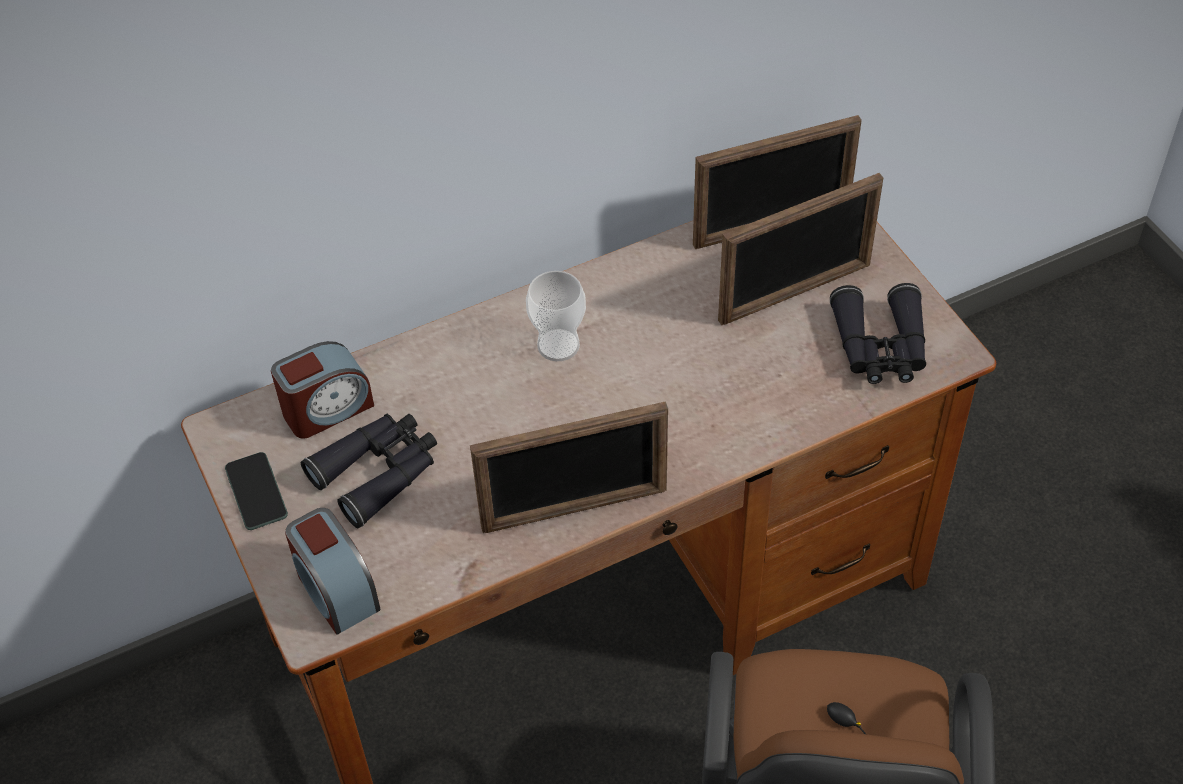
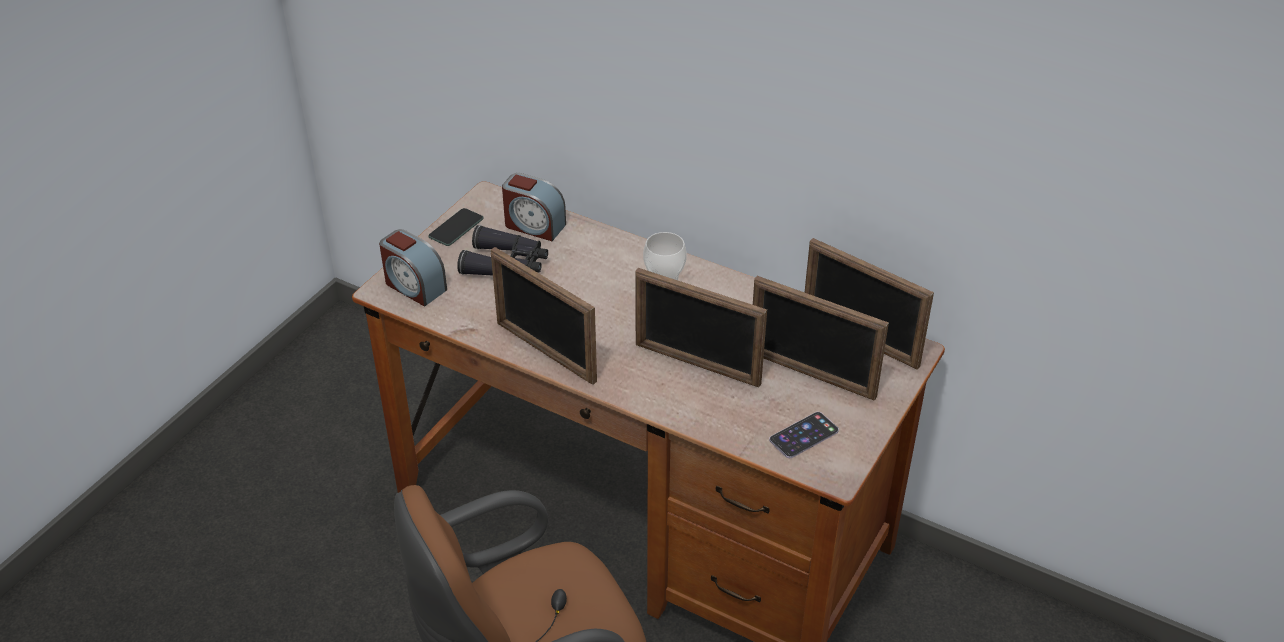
camera: 55 degrees right, 10 degrees down
alarm clock [285,508,381,634] -> alarm clock turned 75 degrees counterclockwise [379,229,447,306]
black binoculars [830,283,926,384] -> phone [769,412,839,458]
none -> picture frame [635,268,767,388]

